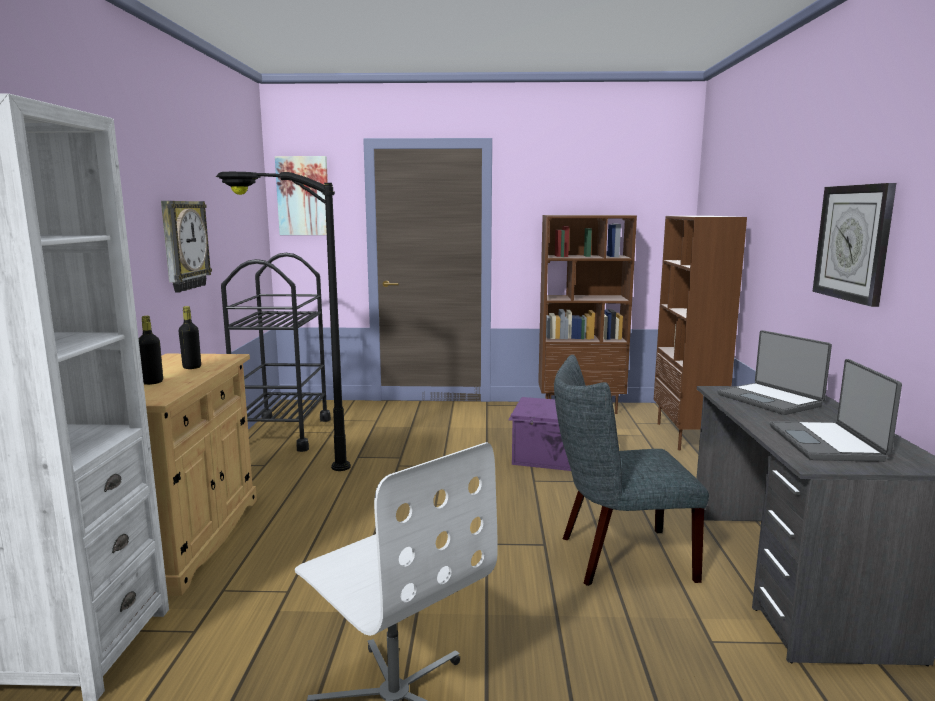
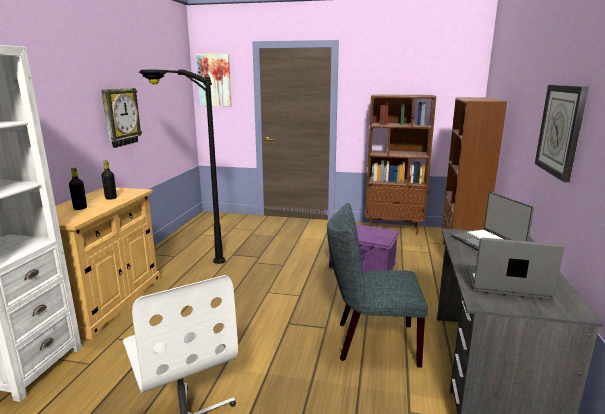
camera: 10 degrees right, 5 degrees up
black cart [221,253,331,452] -> none
laptop [770,359,902,462] -> laptop turned 90 degrees clockwise [466,238,564,300]

